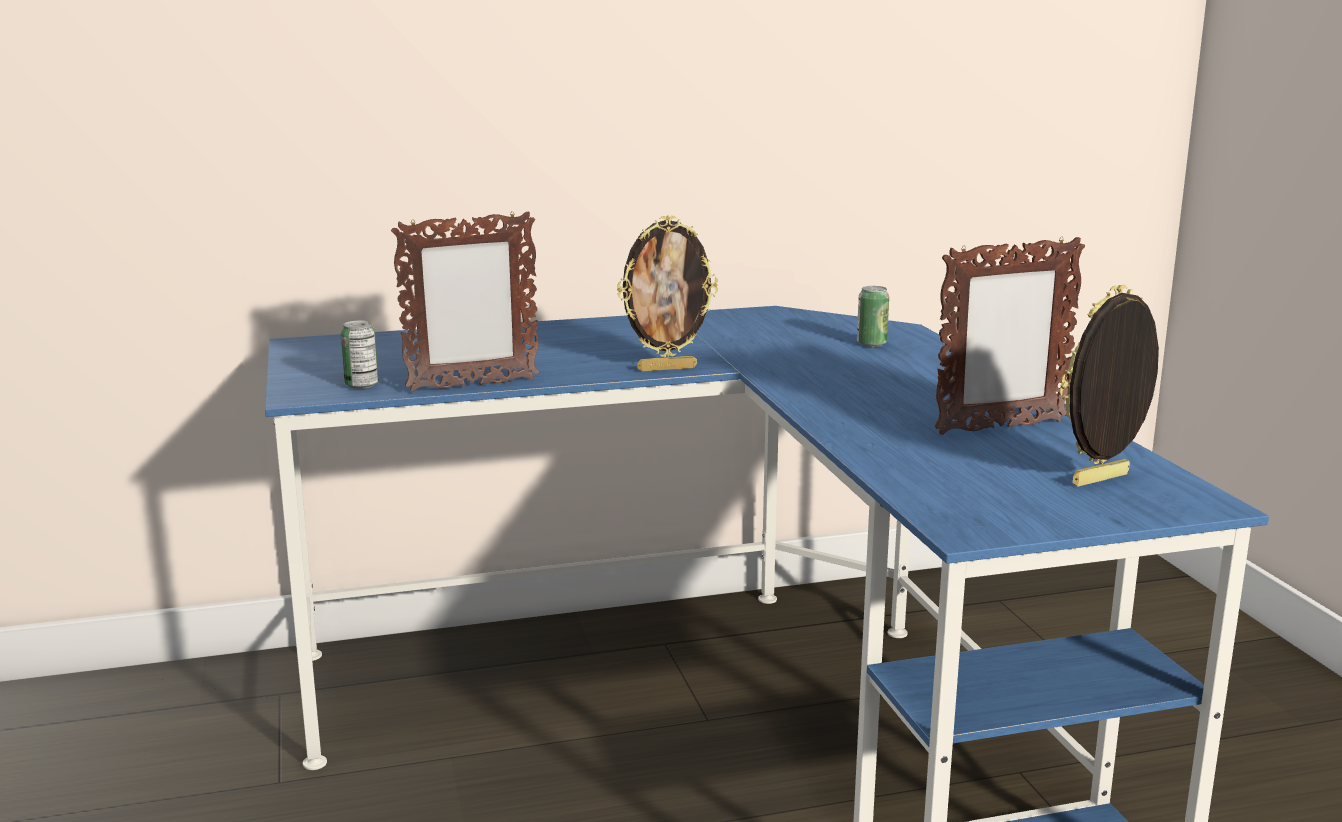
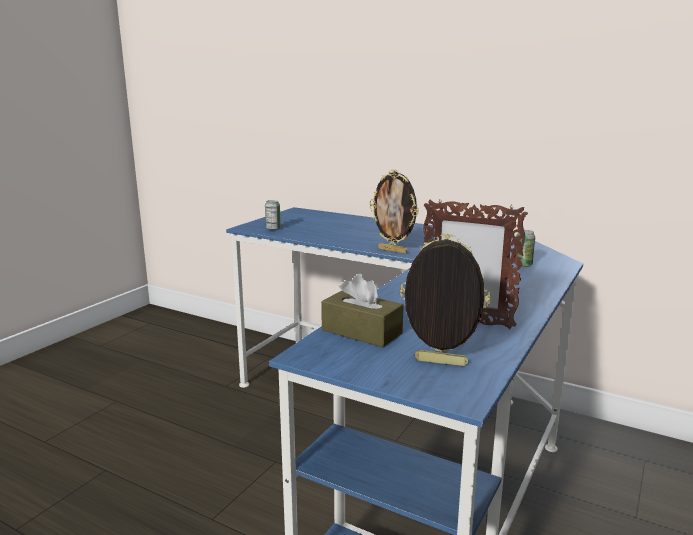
camera: 45 degrees right, 0 degrees up
picture frame [391,211,539,392] -> none
none -> brown tissue box [321,274,404,347]

